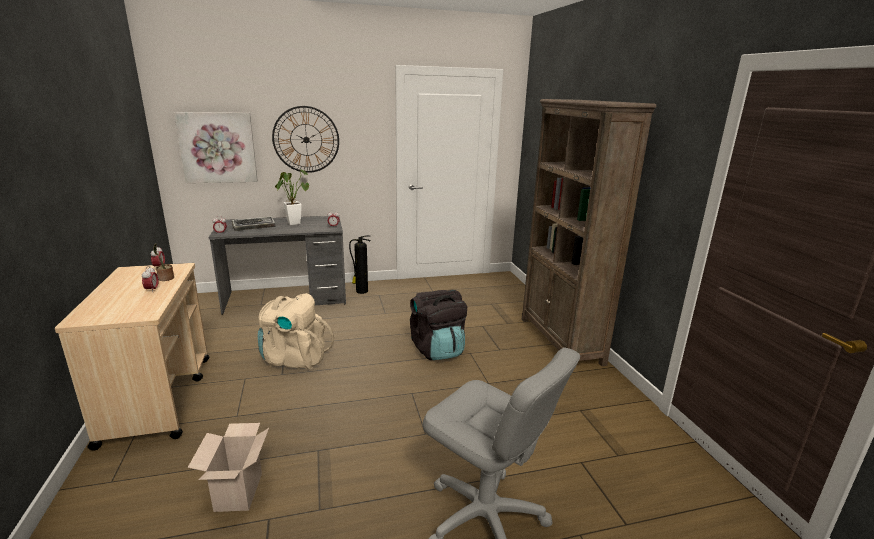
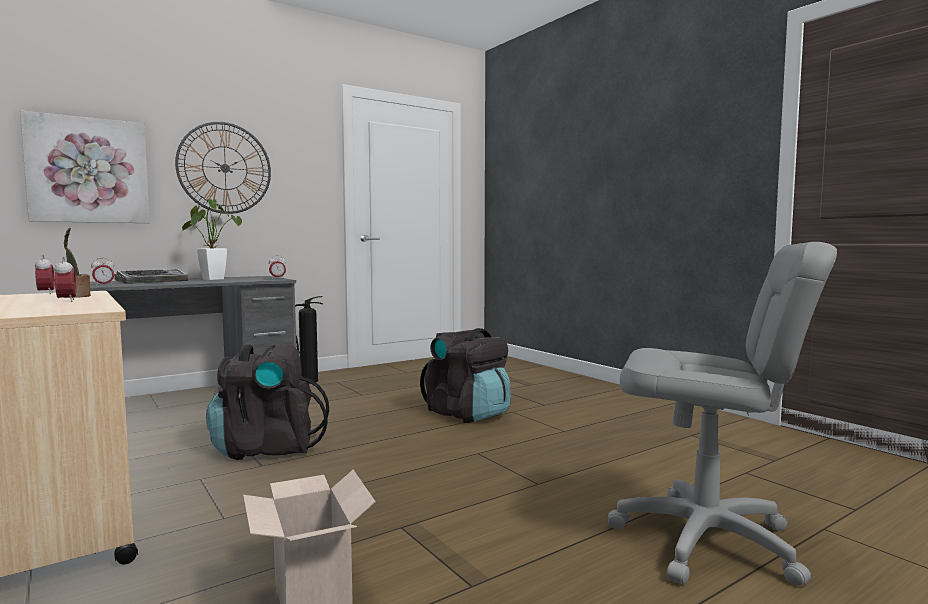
camera: 20 degrees left, 15 degrees down
beige backpack [258,293,334,369] -> black backpack [206,343,329,460]
brown bookcase [521,99,656,366] -> none

